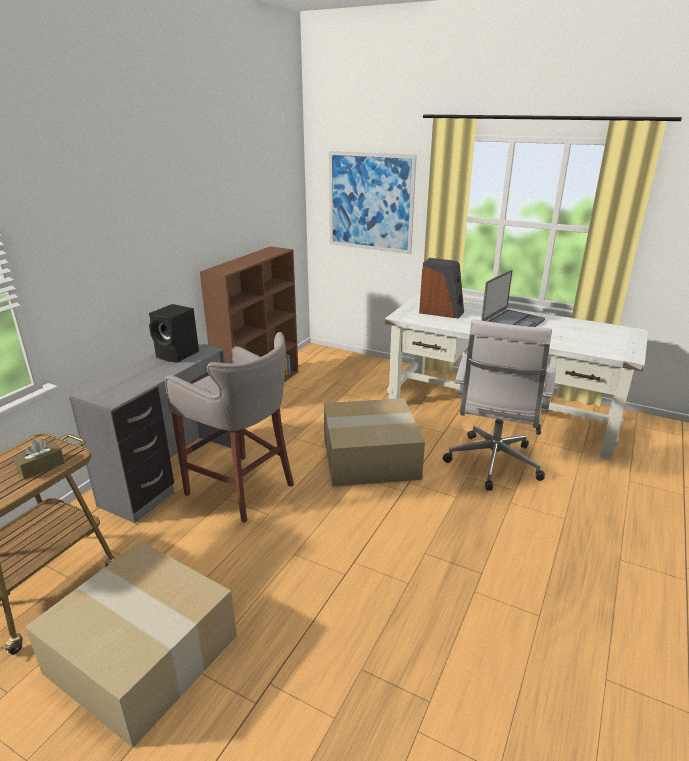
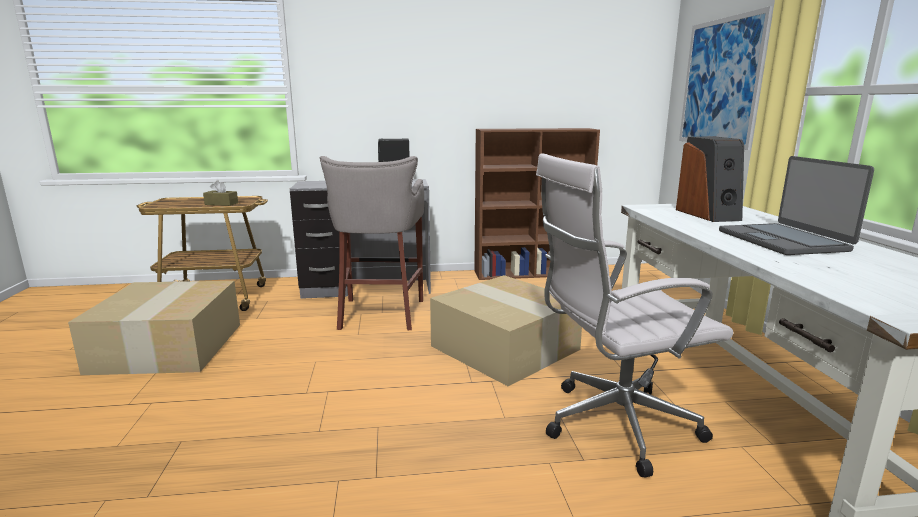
camera: 55 degrees right, 10 degrees down
laptop [481,270,545,327] -> laptop turned 75 degrees clockwise [719,156,874,255]

